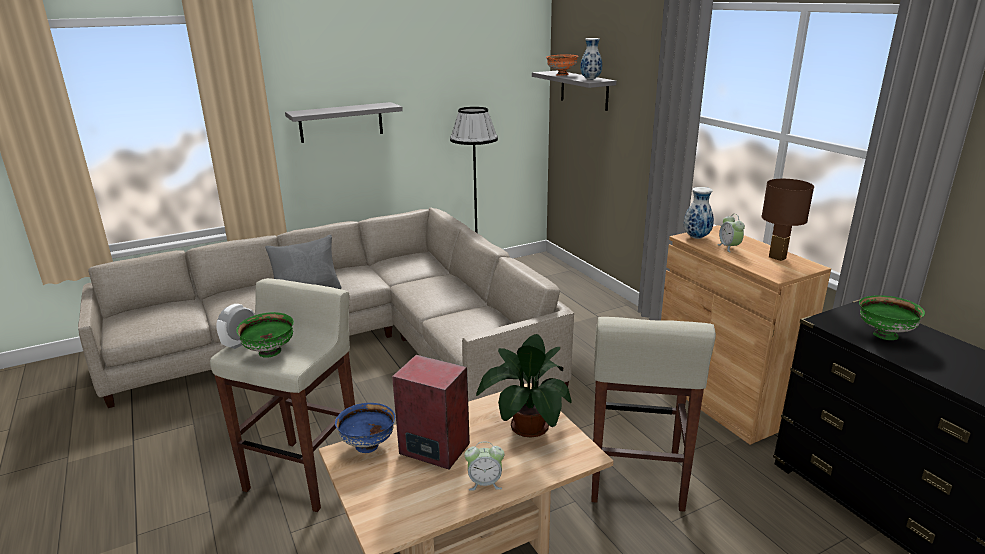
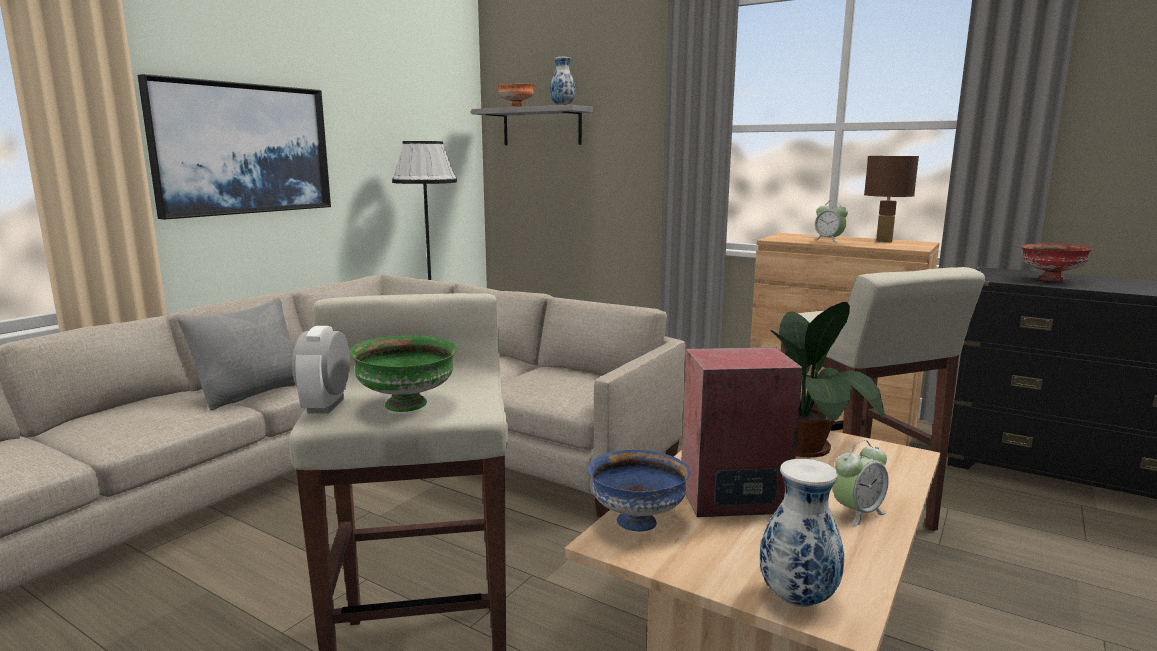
camera: 30 degrees left, 10 degrees down
grey shelf [285,102,403,143] -> picture [138,74,331,220]
vase [684,187,714,239] -> vase moved to [760,459,844,607]
green bowl [859,295,925,340] -> red bowl [1021,243,1093,281]

